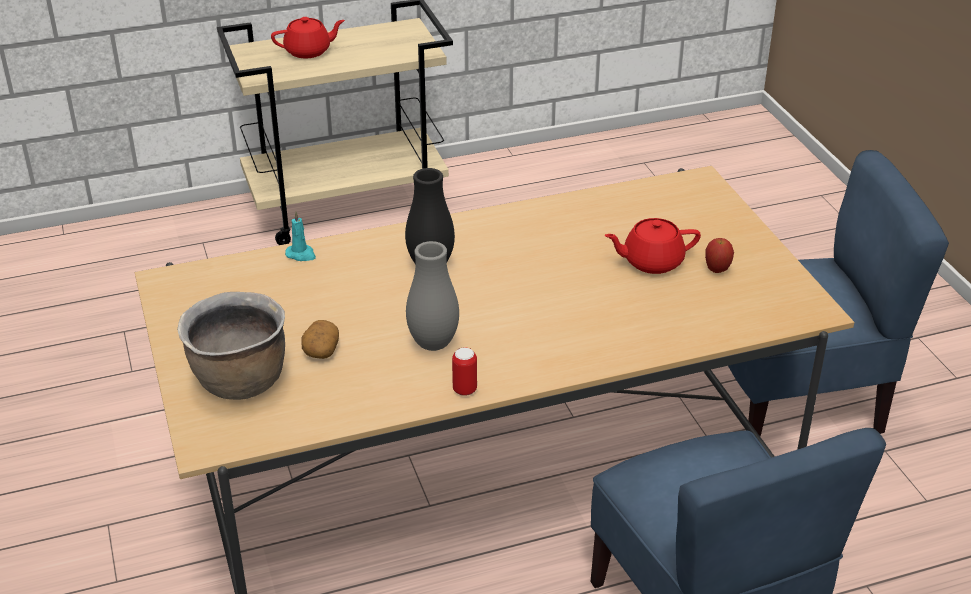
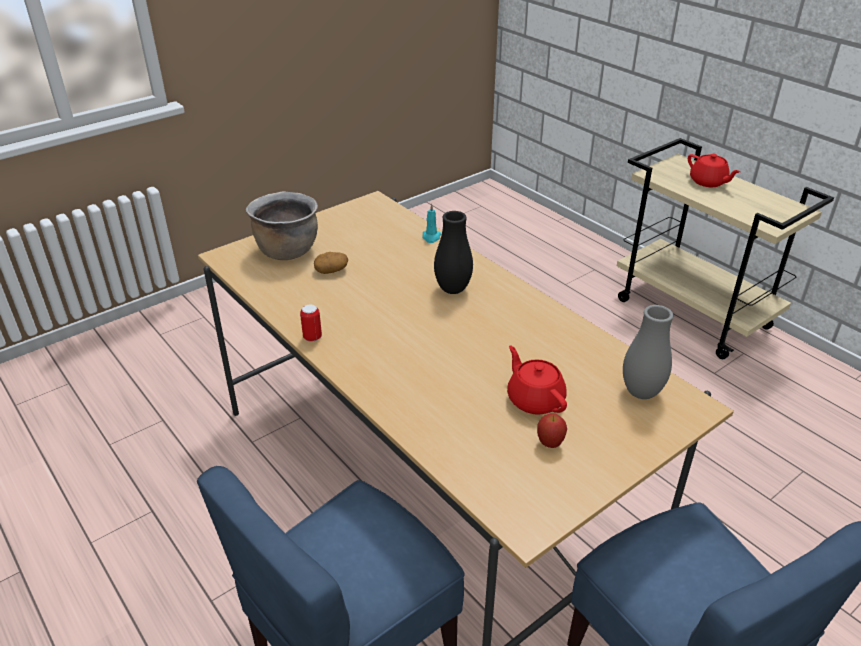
camera: 70 degrees right, 0 degrees up
grey vase [406,241,459,351] -> grey vase moved to [623,305,673,399]

